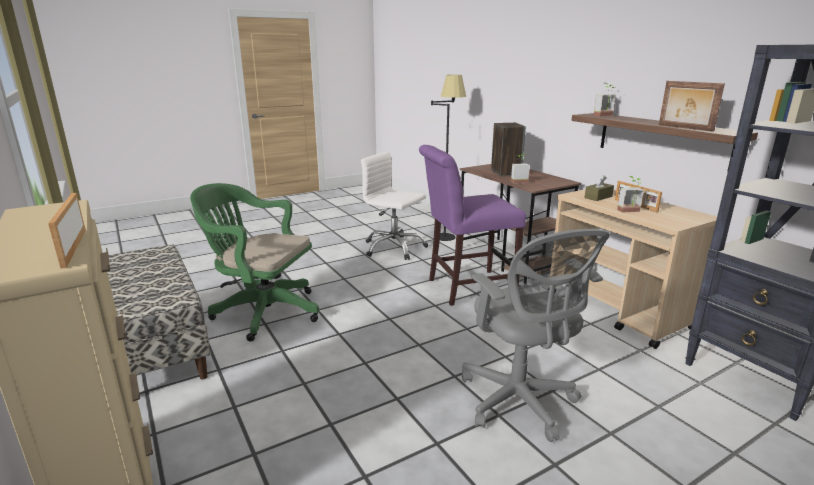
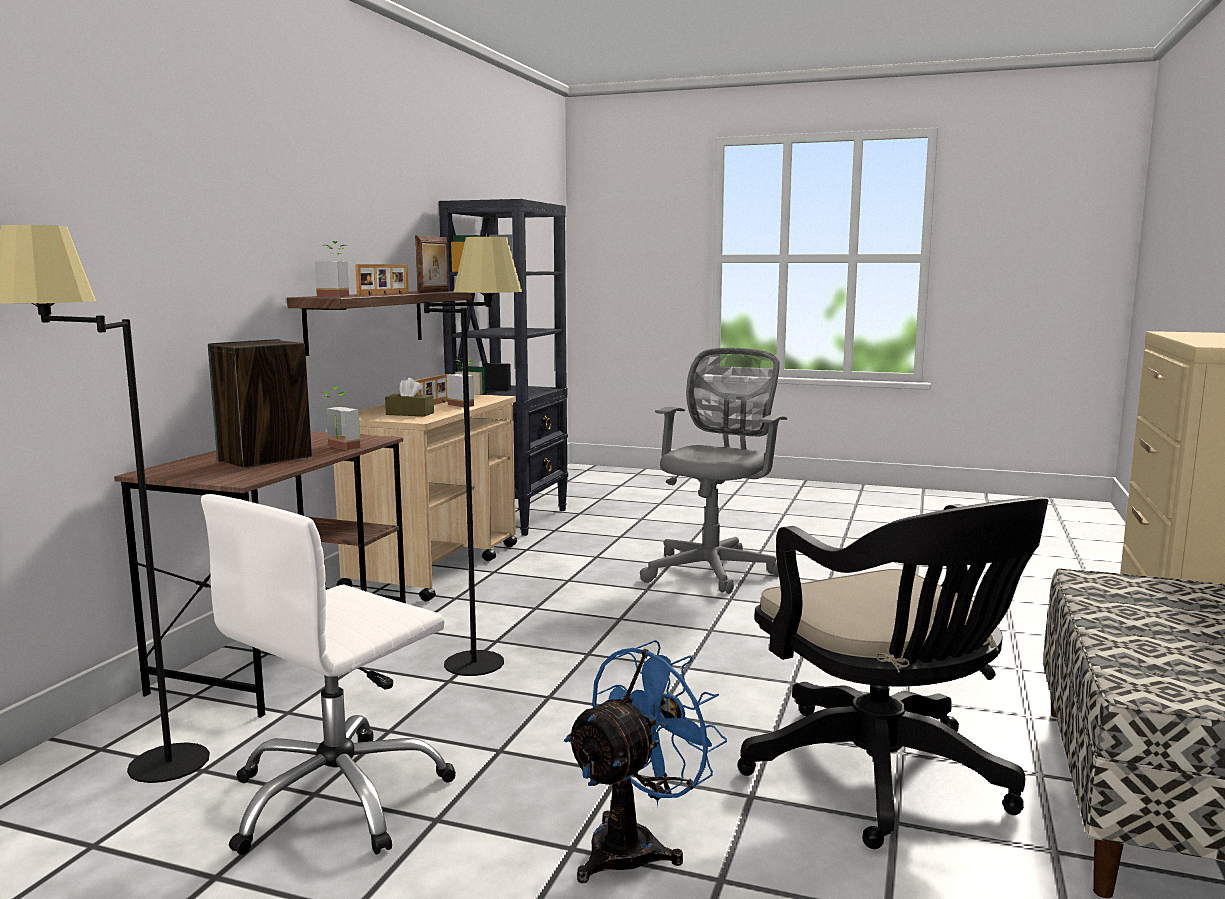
camera: 130 degrees left, 10 degrees down
picture frame [48,193,86,269] -> picture frame moved to [355,264,409,296]
green office chair [190,183,319,342] -> black office chair [737,497,1049,849]
white office chair [361,151,428,260] -> white office chair turned 45 degrees clockwise [201,494,456,855]
purple chair [419,145,526,306] -> black floor lamp [424,237,522,676]
none -> blue fan [564,640,727,883]

